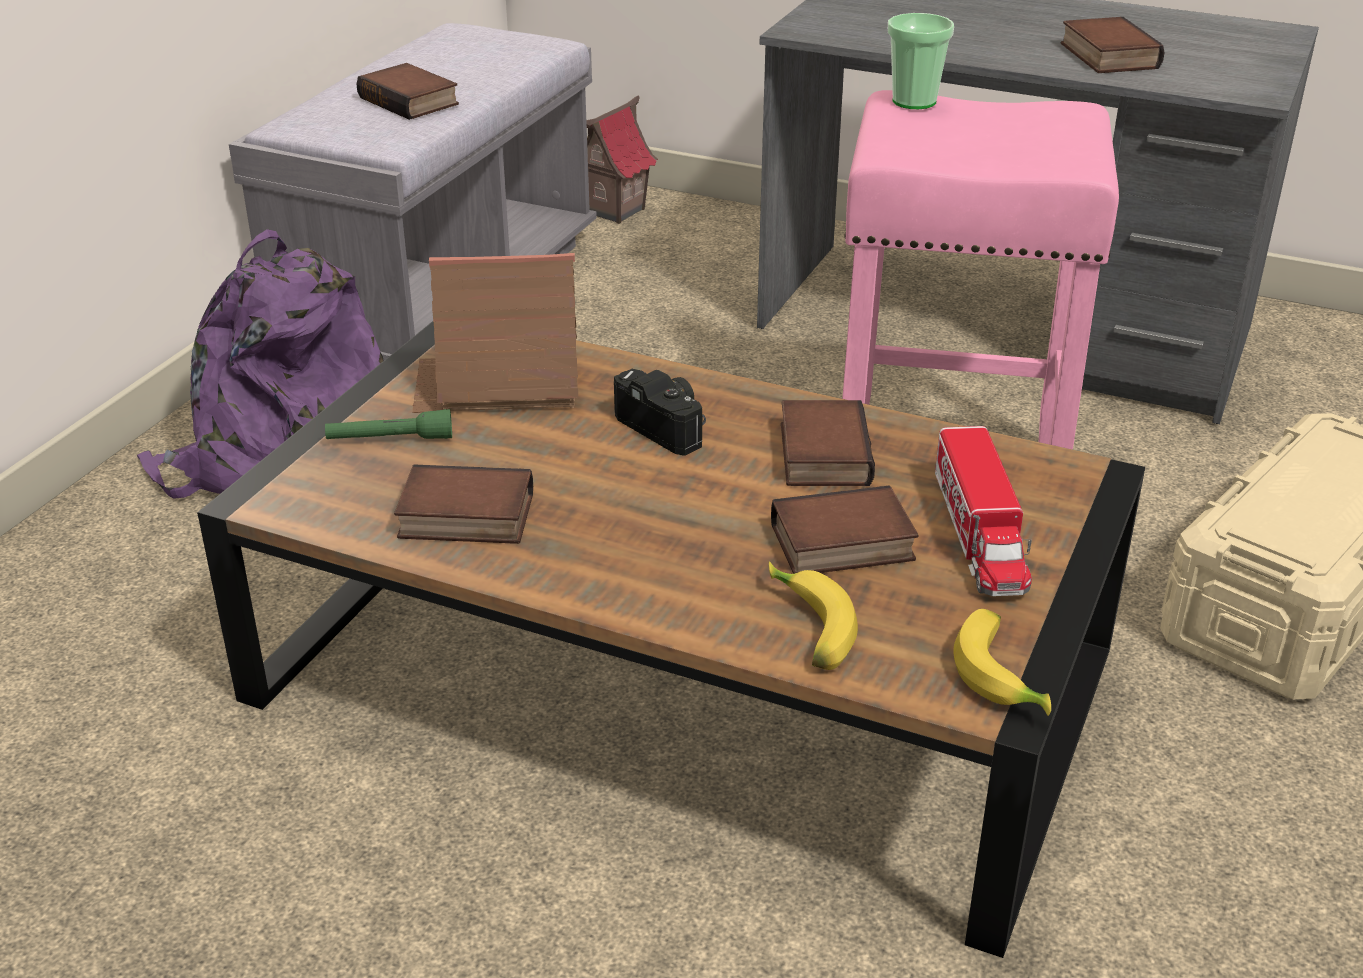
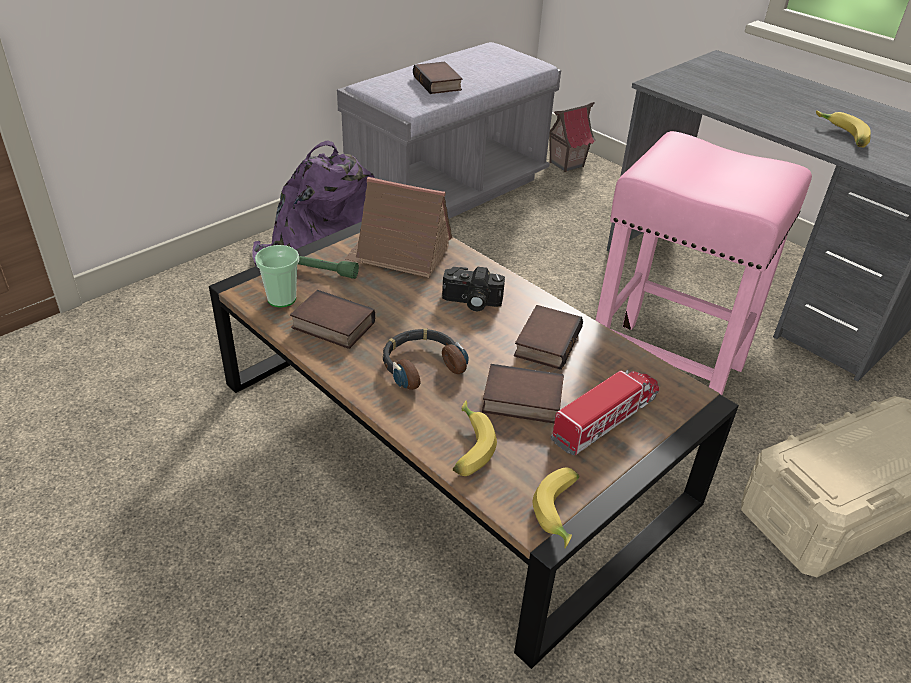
camera: 20 degrees right, 5 degrees up
camera [614,369,706,456] -> camera turned 120 degrees clockwise [442,267,505,311]
cup [888,13,954,109] -> cup moved to [255,245,299,308]
toy truck [935,426,1032,596] -> toy truck turned 150 degrees counterclockwise [551,369,659,455]
book [1060,17,1165,73] -> banana [816,110,871,147]
none -> headphones [383,328,469,390]

